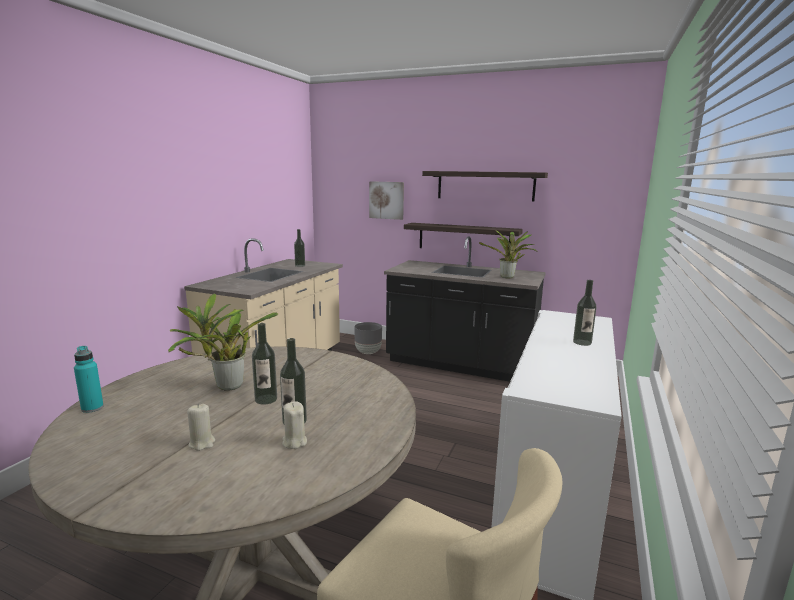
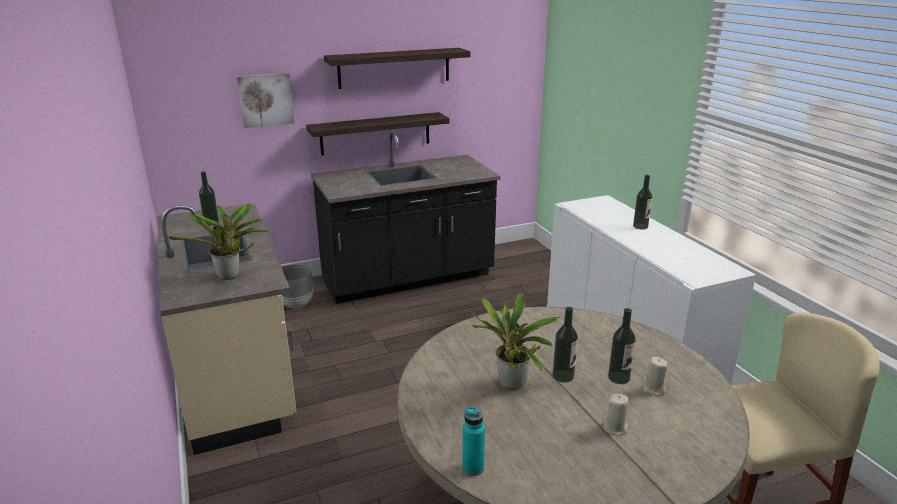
camera: 45 degrees left, 10 degrees up
potted plant [479,230,536,278] -> potted plant moved to [168,203,272,280]

